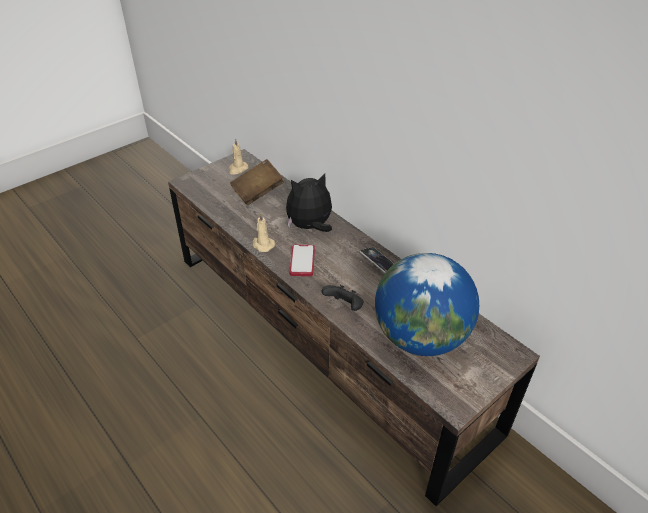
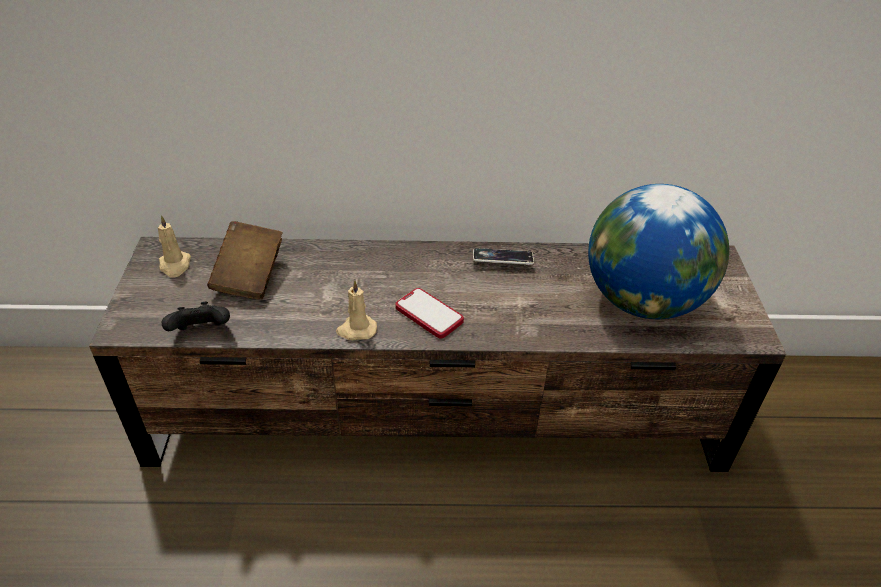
camera: 50 degrees left, 0 degrees up
plush toy [286,173,332,232] -> none
black game controller [322,285,364,311] -> black game controller moved to [162,302,230,331]

